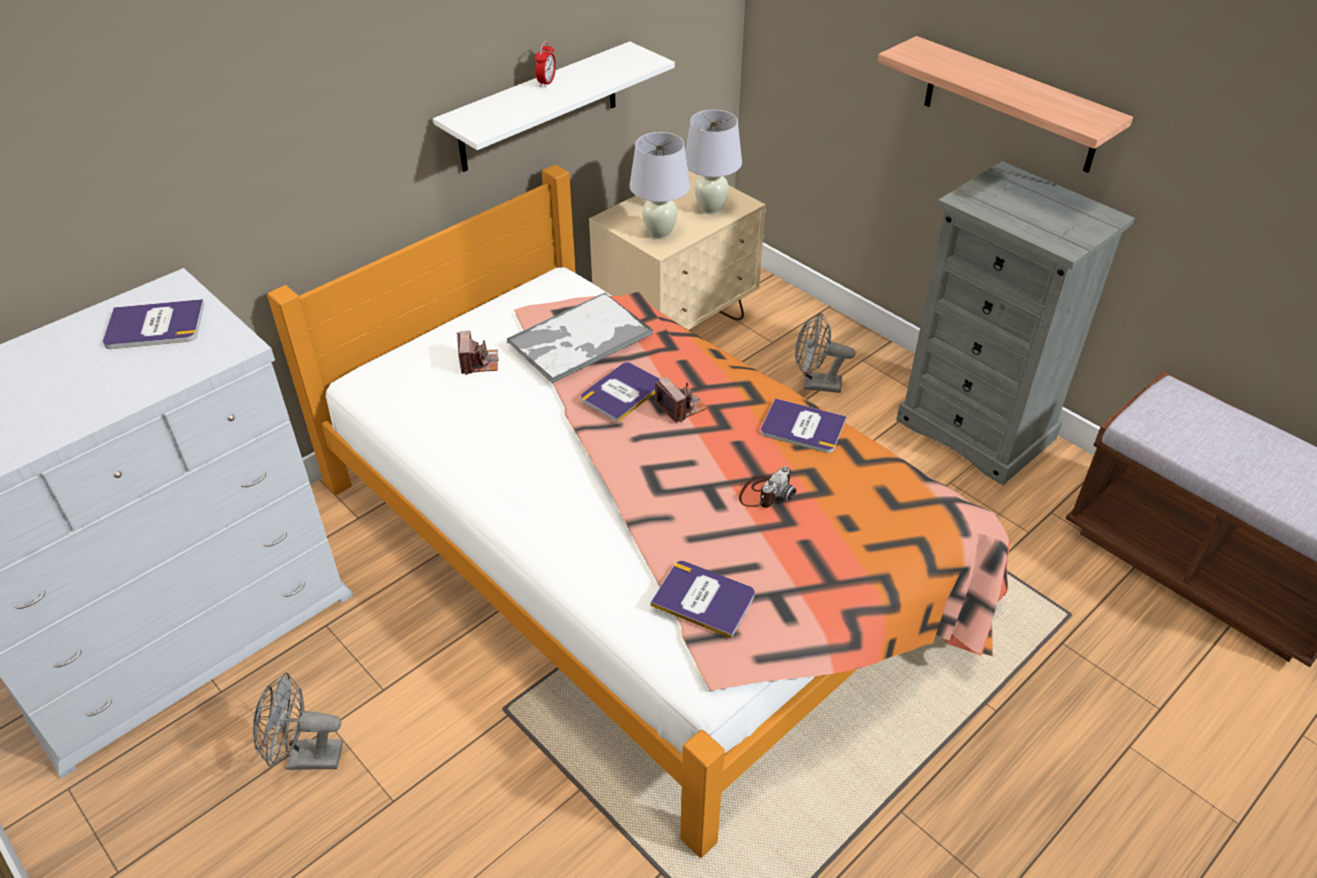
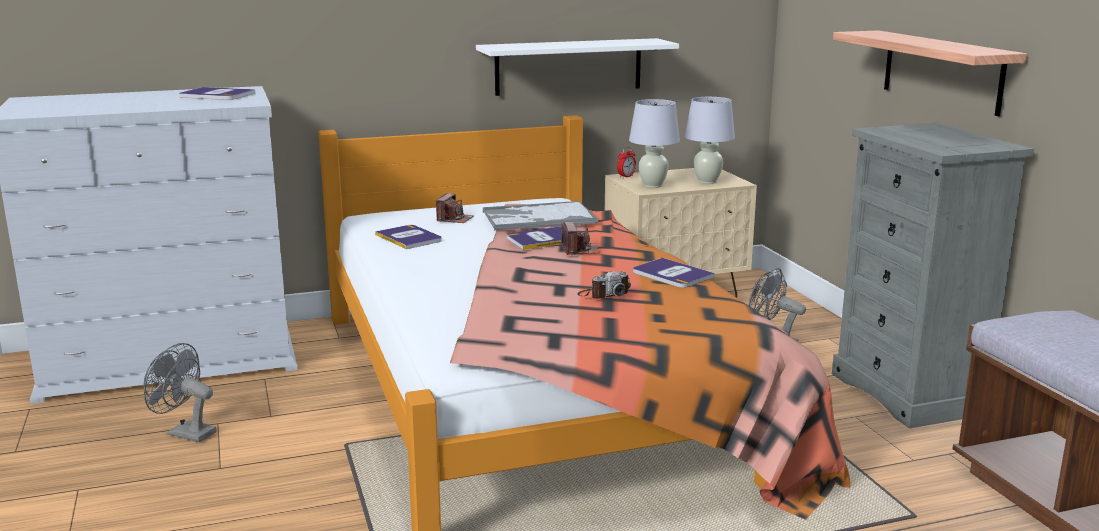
camera: 25 degrees right, 25 degrees down
alarm clock [535,41,556,88] -> alarm clock moved to [617,147,636,178]
book [651,561,755,639] -> book moved to [375,225,442,249]

